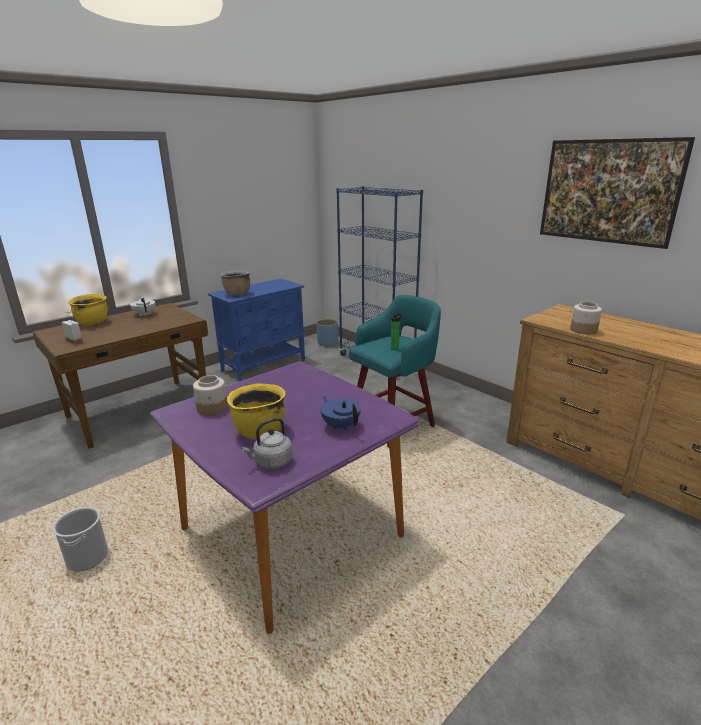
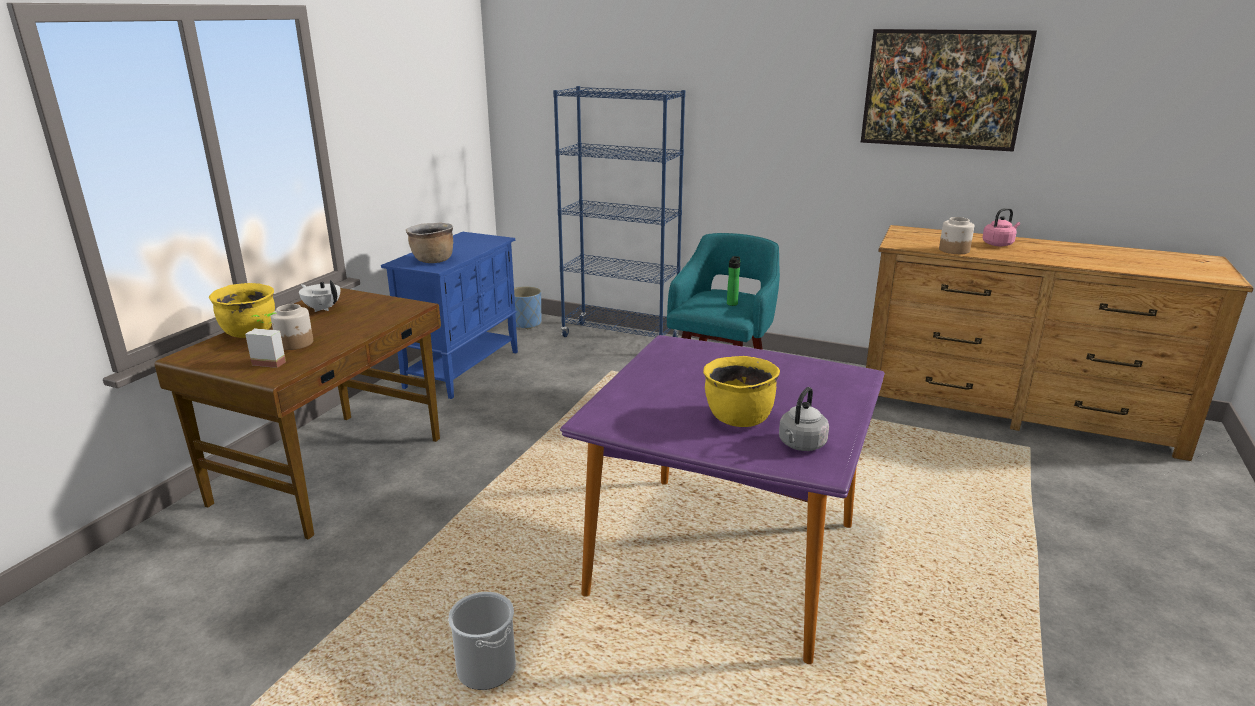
camera: 25 degrees left, 0 degrees up
jar [193,375,228,416] -> jar moved to [271,304,313,350]
blue teapot [320,396,361,431] -> none
none -> pink kettle [982,208,1020,246]

